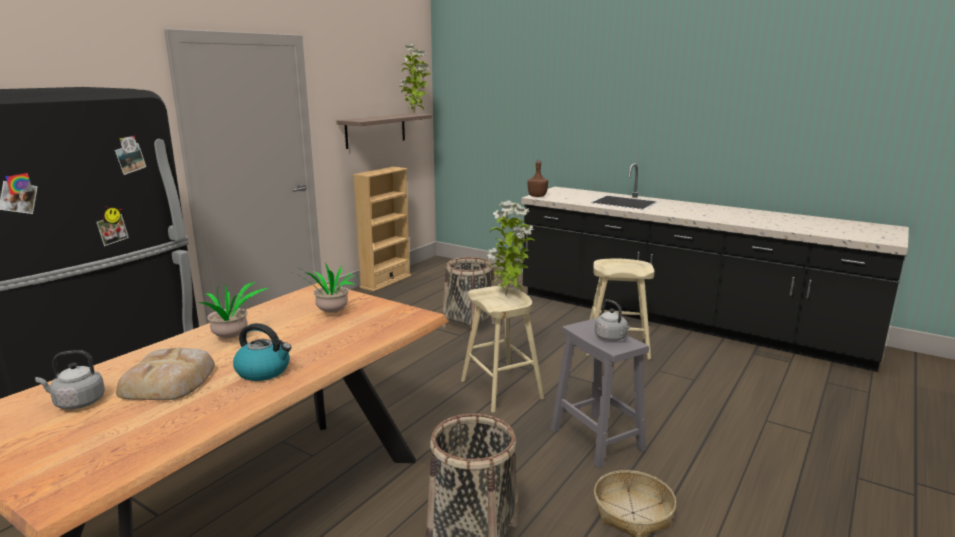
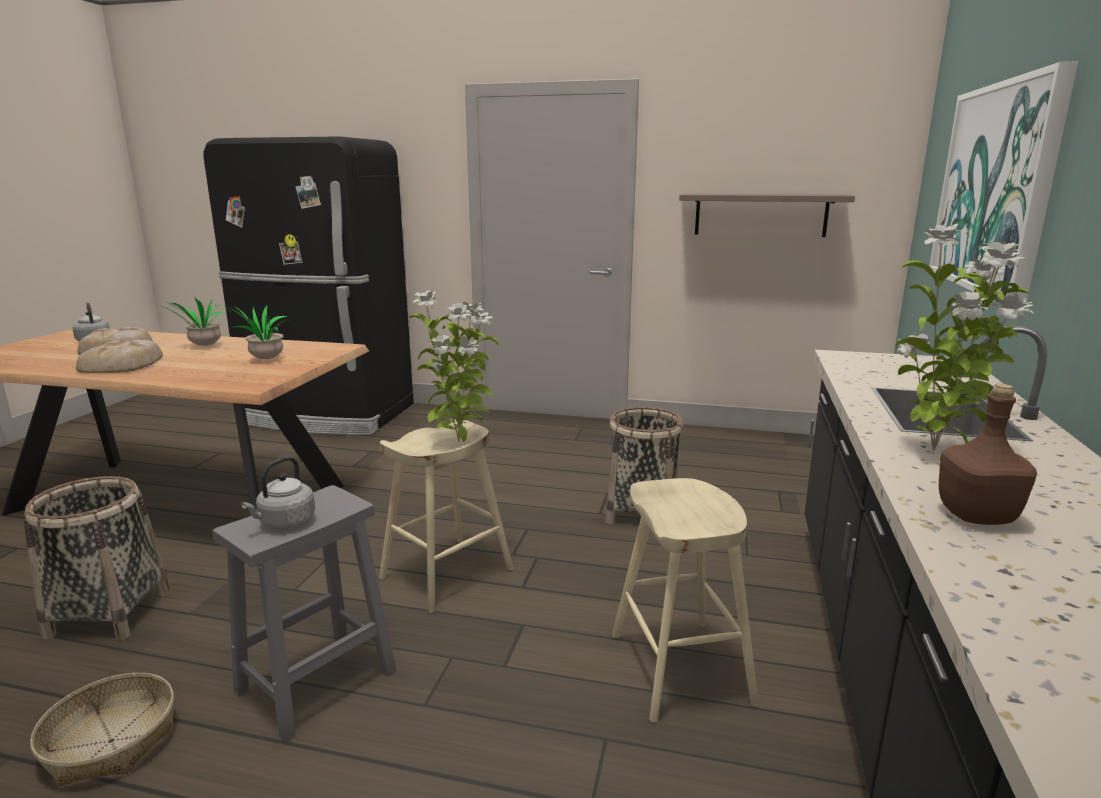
camera: 70 degrees right, 0 degrees up
kettle [233,323,292,381] -> bread [76,340,163,373]
beige bookcase [353,167,411,291] -> none
potted plant [399,44,431,114] -> potted plant moved to [895,224,1034,451]
brown bottle [528,160,548,197] -> brown bottle moved to [939,384,1037,525]
none -> picture [929,61,1078,309]

